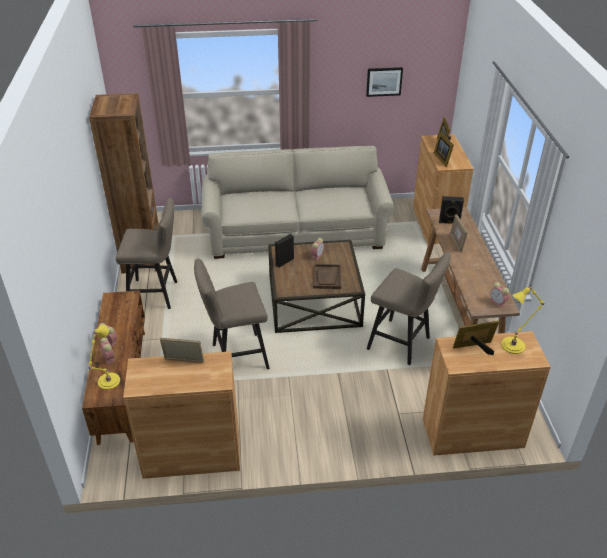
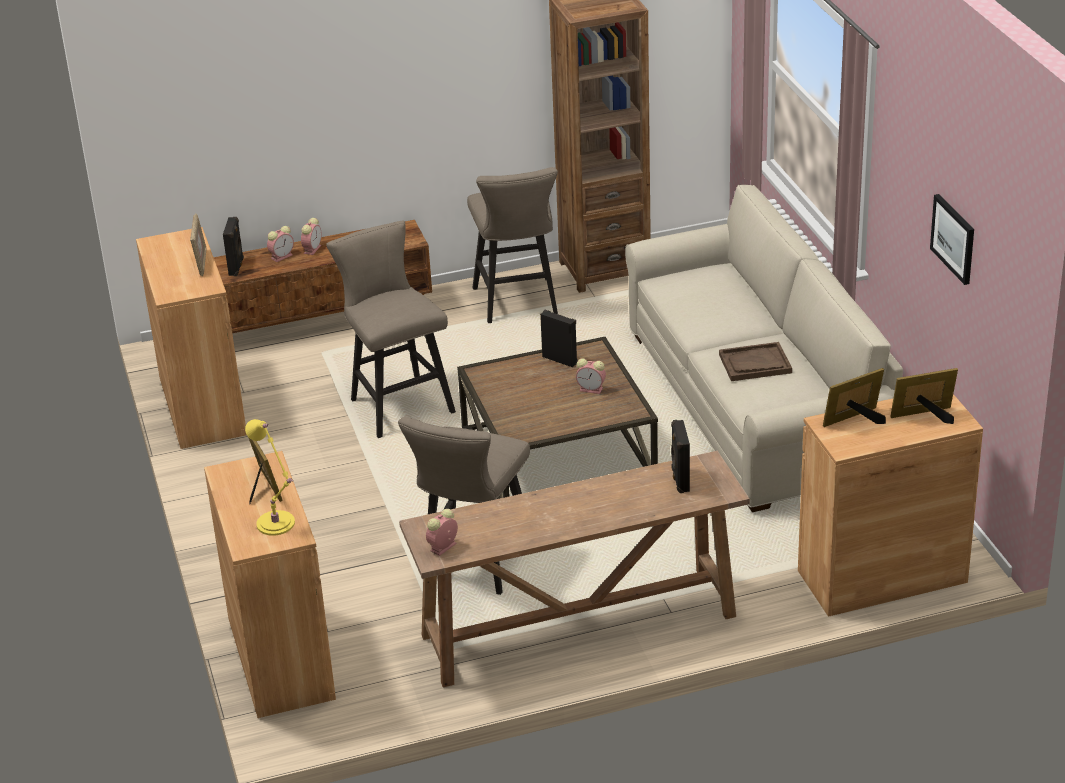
camera: 80 degrees right, 5 degrees down
yellow table lamp [88,325,120,390] -> black speaker [223,217,244,276]
brown tray [313,264,341,289] -> brown tray moved to [719,342,792,381]
picture frame [450,214,468,253] -> none

